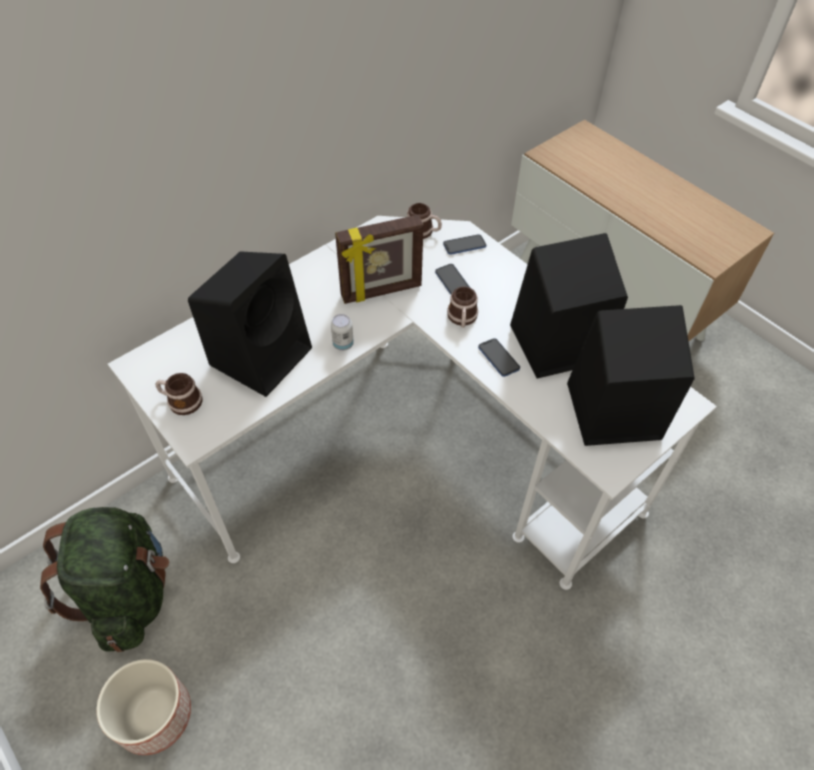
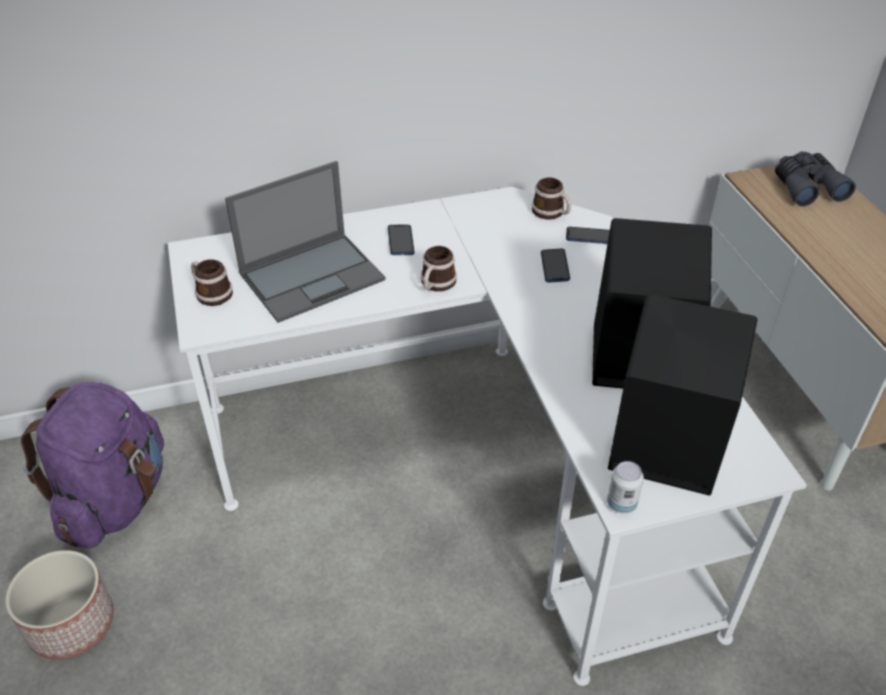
camera: 25 degrees right, 10 degrees down
green backpack [40,507,169,652] -> purple backpack [21,382,164,548]
black speaker [188,251,312,397] -> laptop [225,161,386,323]
can [331,314,354,351] -> can moved to [607,461,644,514]
picture frame [335,215,424,304] -> none
mug [447,286,478,328] -> mug moved to [421,246,457,292]
phone [478,338,520,377] -> phone moved to [388,225,414,255]
none -> grey binoculars [775,152,856,207]

